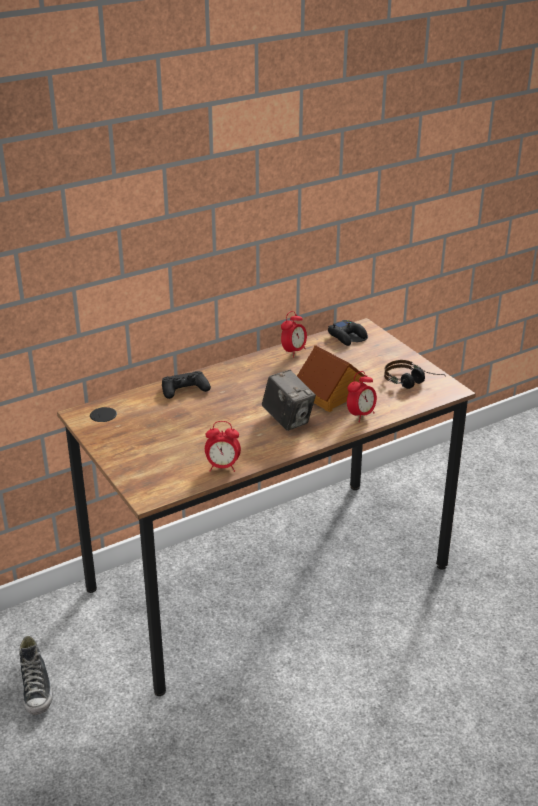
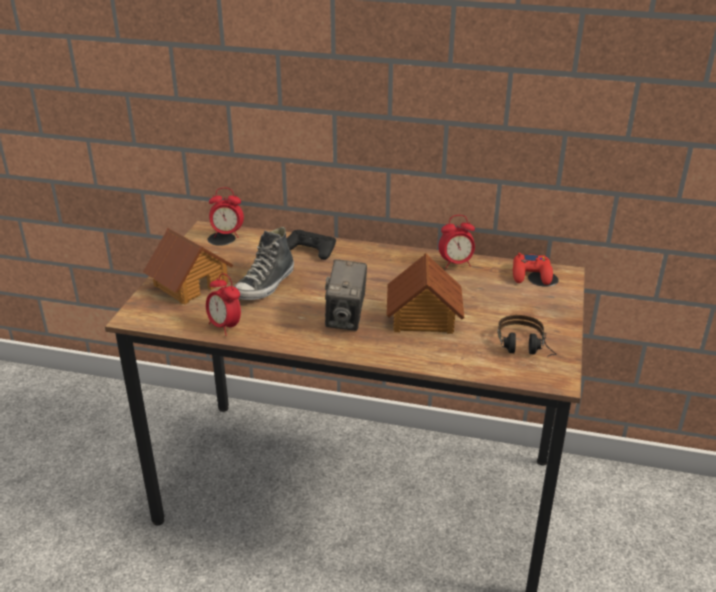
camera: 45 degrees right, 0 degrees up
shoe [19,636,53,715] -> shoe moved to [234,227,294,300]
black game controller [328,320,367,346] -> red game controller [513,253,553,285]
alarm clock [347,371,377,422] -> alarm clock moved to [209,188,244,238]
none -> toy house [143,228,233,305]

